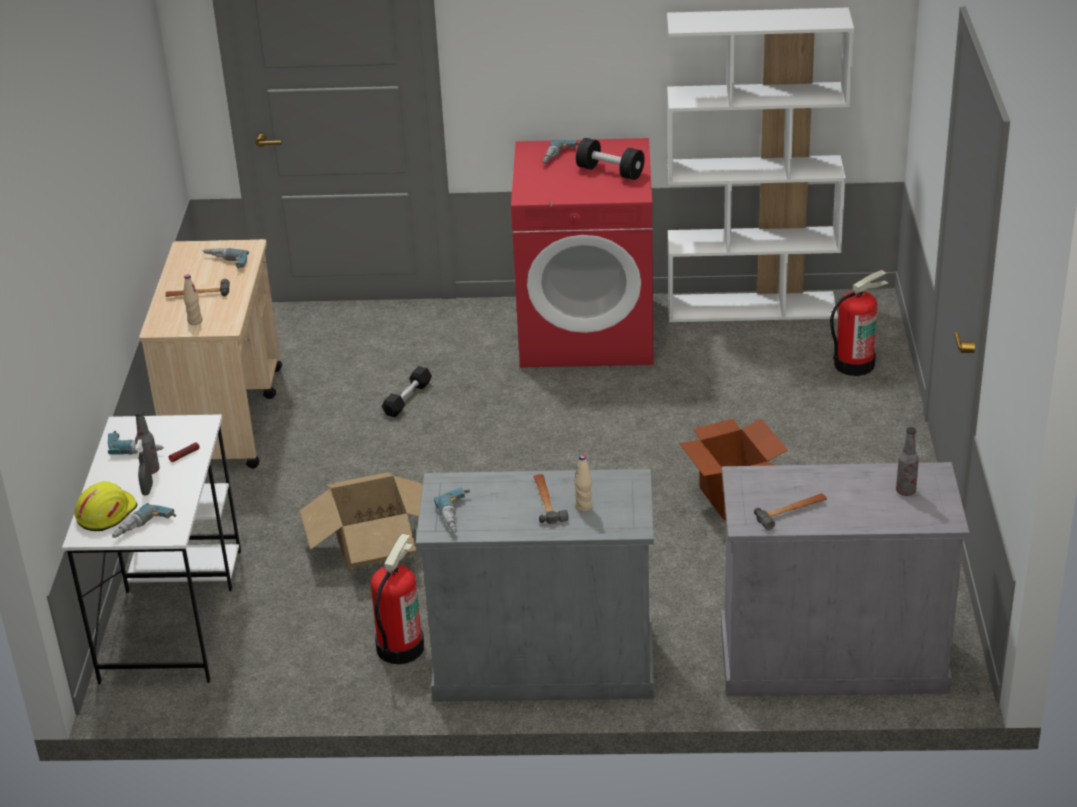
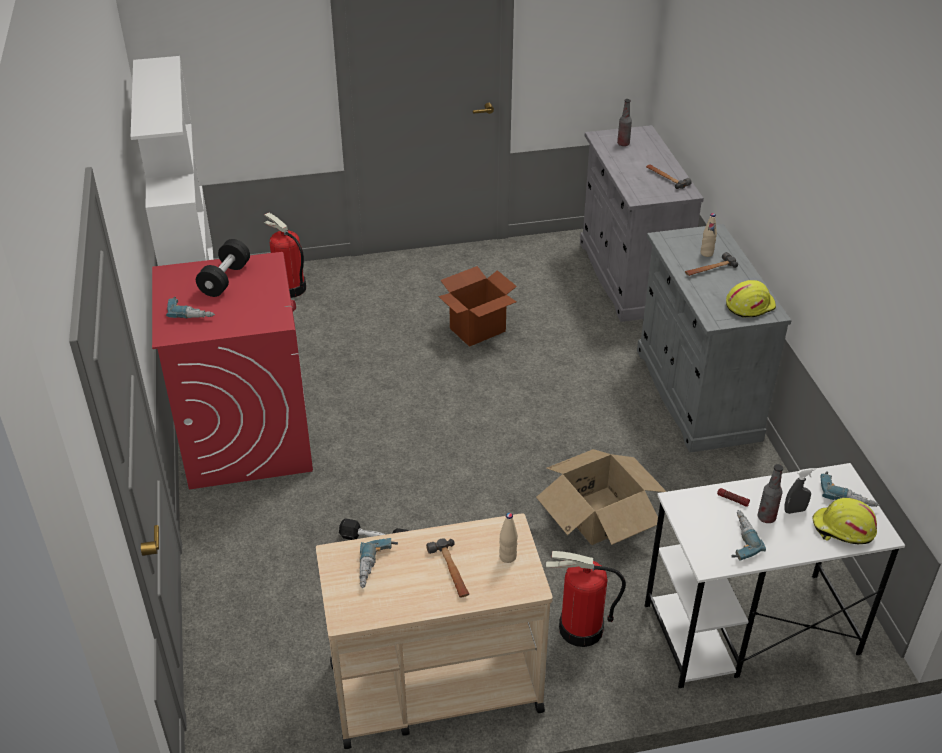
camera: 105 degrees left, 5 degrees up
fire extinguisher [371,534,424,664] -> fire extinguisher moved to [546,551,626,647]
power drill [434,487,470,533] -> yellow hard hat [726,280,776,317]

